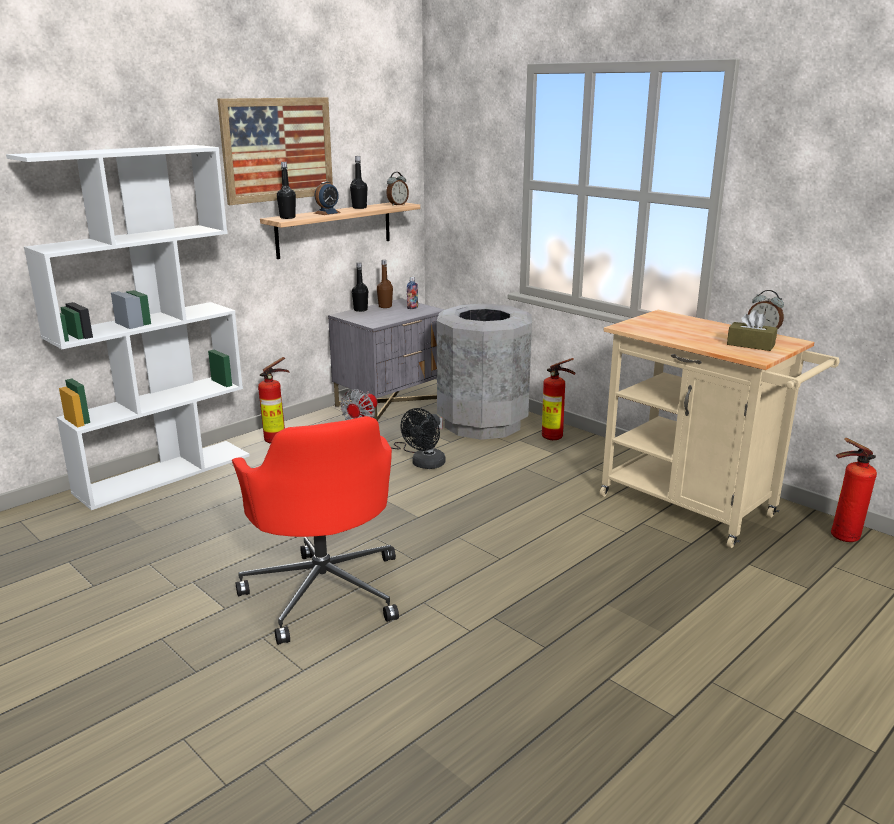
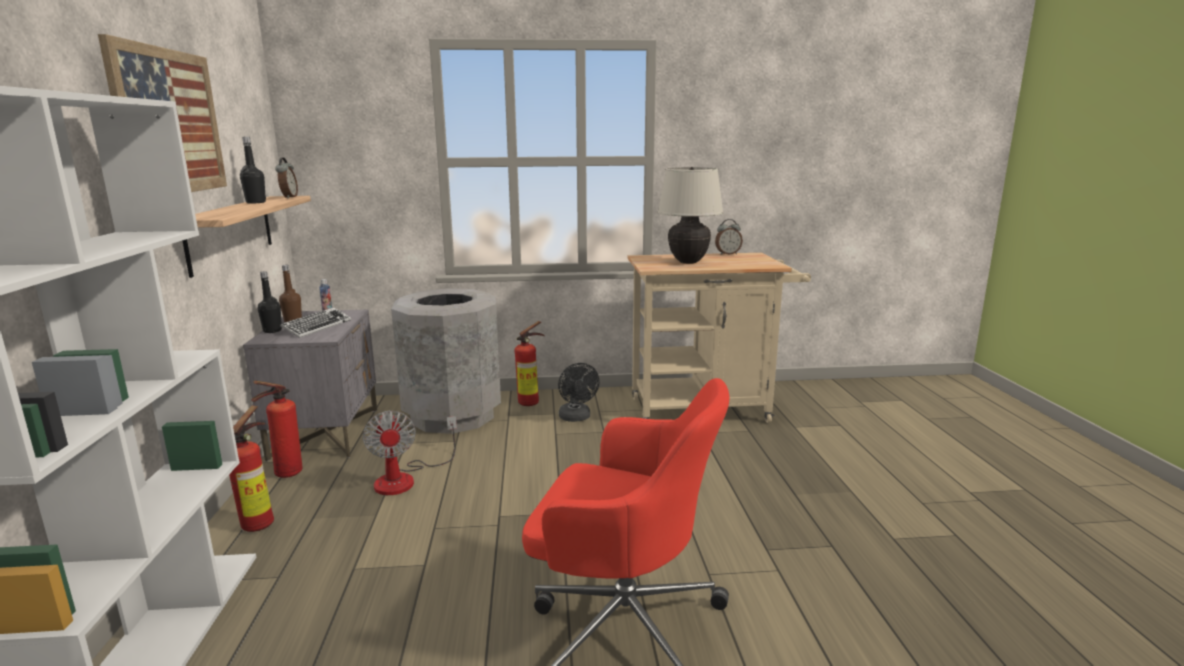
camera: 50 degrees left, 5 degrees down
black bottle [277,162,296,219] -> none
alarm clock [314,182,341,215] -> none
black fan [400,408,446,469] -> black fan moved to [558,363,600,422]
brown tissue box [727,310,778,351] -> none
fire extinguisher [831,438,877,542] -> fire extinguisher moved to [251,380,303,478]
none -> keyboard [280,307,351,338]
none -> beige table lamp [657,167,724,264]

